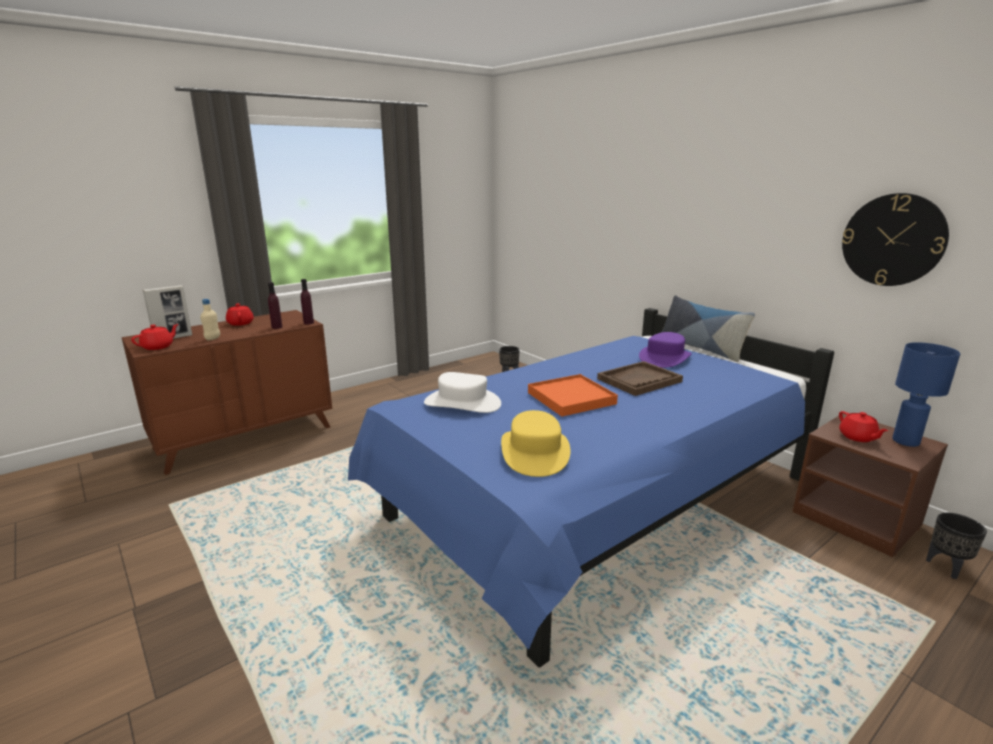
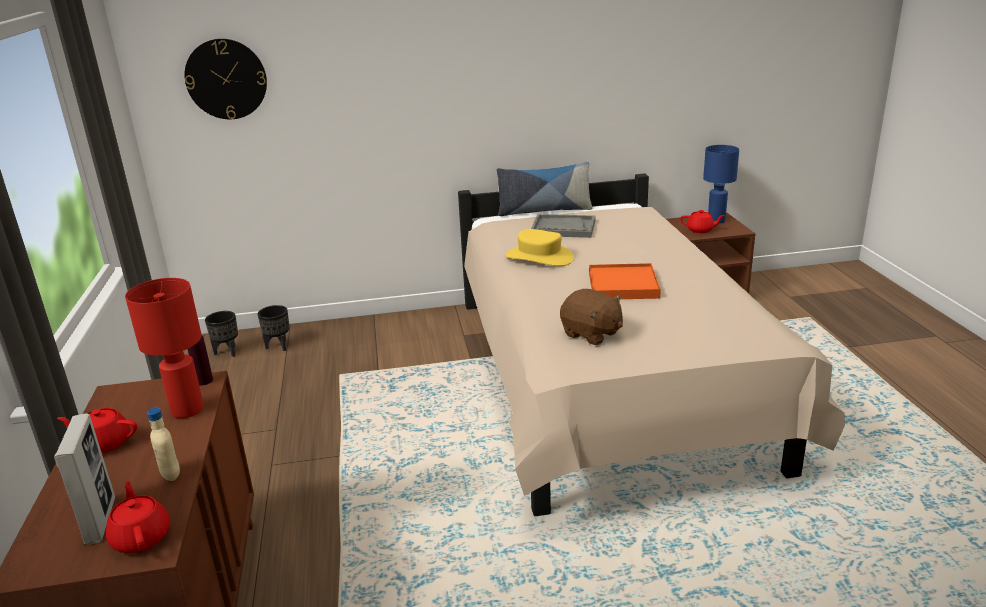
camera: 60 degrees left, 5 degrees up
purple bottle [268,282,282,329] -> red table lamp [125,278,204,418]
blue bed [348,308,834,667] -> beige bed [458,173,845,516]
white hat [424,372,501,413] -> brown plush toy [560,289,623,345]
yellow hat [501,410,570,477] -> yellow hat moved to [506,229,574,266]
brown tray [597,361,683,396] -> none
purple hat [639,332,692,368] -> grey tray [531,214,596,238]
wall clock [842,193,949,286] -> wall clock moved to [185,39,267,119]
black planter [926,513,987,579] -> black planter moved to [205,311,238,357]

